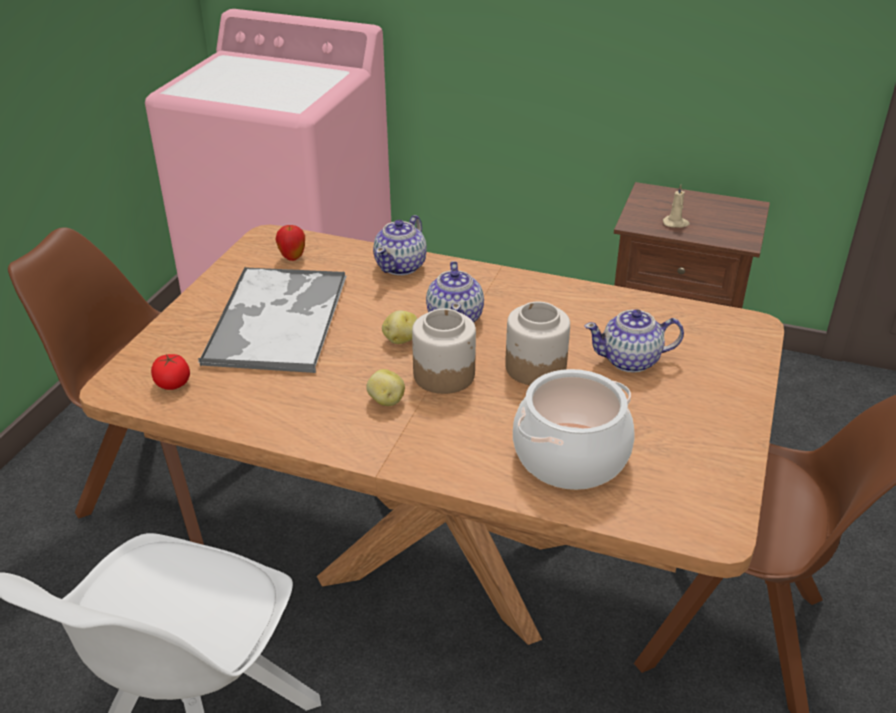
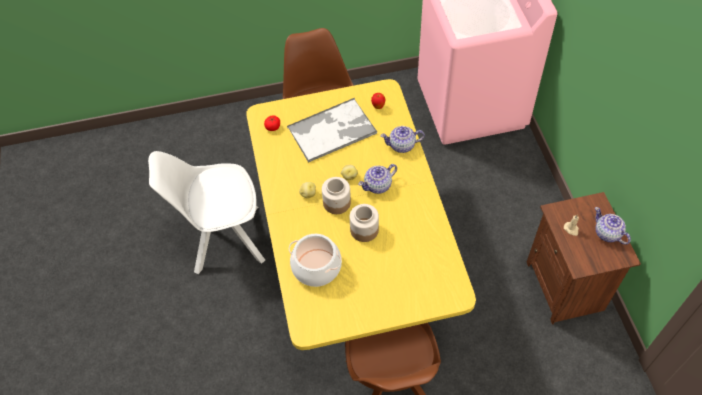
camera: 60 degrees right, 20 degrees up
brown dining table [79,225,784,645] -> yellow dining table [247,79,476,350]
teapot [584,309,684,373] -> teapot moved to [595,207,631,245]

